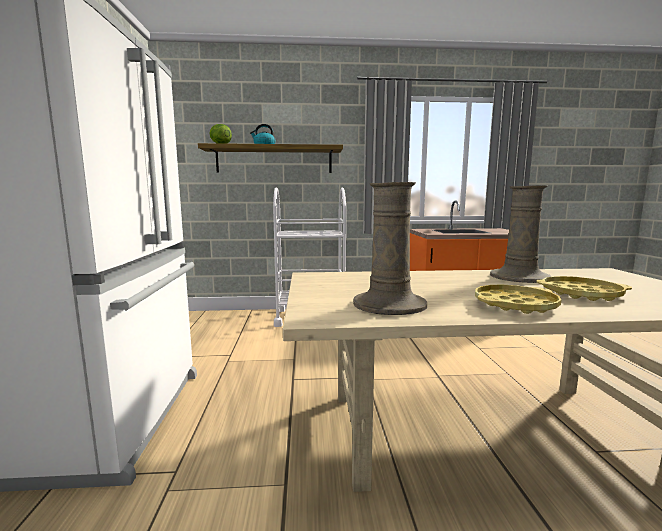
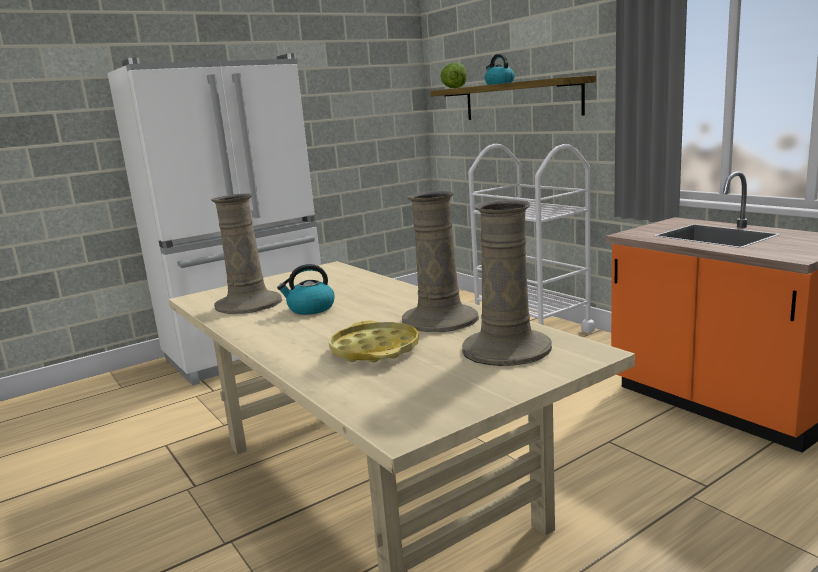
camera: 60 degrees right, 5 degrees up
yellow tray [475,285,561,314] -> none
none -> kettle [277,264,335,315]
none -> beige vase [462,200,552,366]

